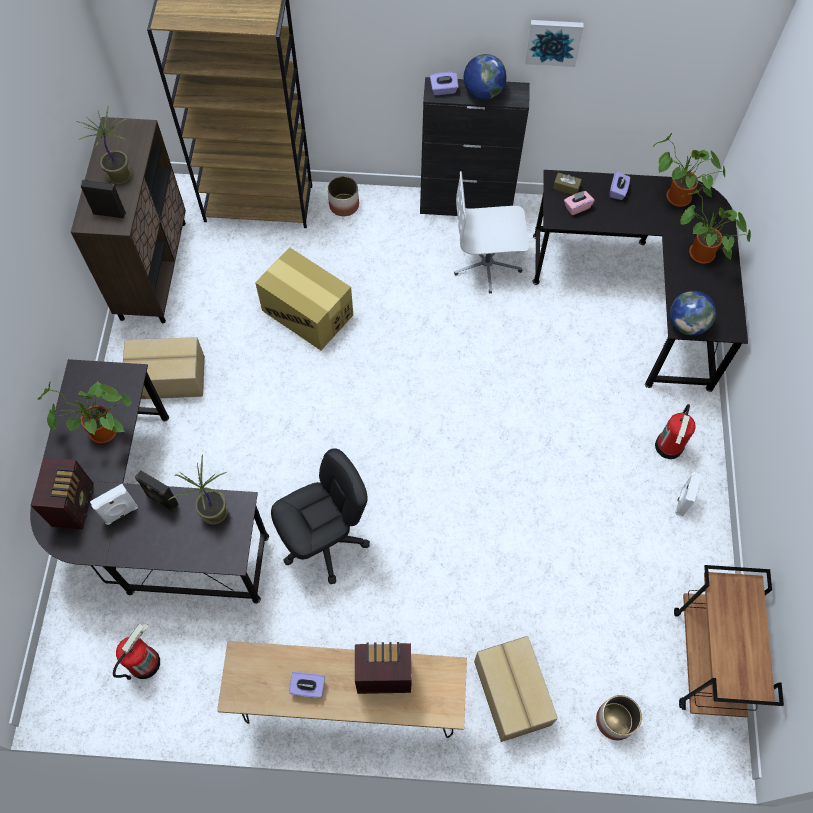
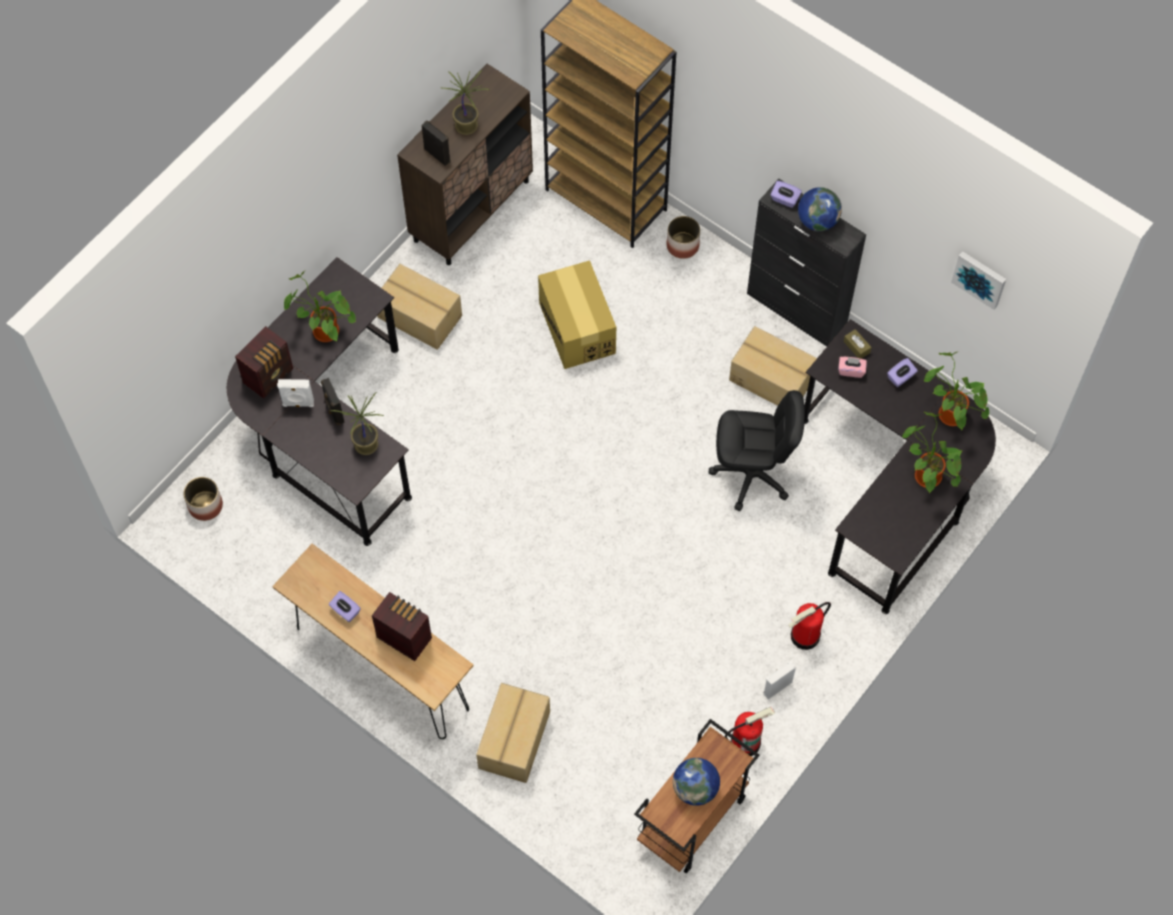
camera: 35 degrees right, 0 degrees up
fire extinguisher [113,623,160,680] -> fire extinguisher moved to [725,707,775,756]
black office chair [271,448,370,584] -> black office chair moved to [709,390,805,511]
white office chair [454,171,529,294] -> cardboard box [729,326,817,406]
picture [525,20,584,67] -> picture moved to [951,251,1006,310]
planter [596,695,642,740] -> planter moved to [183,477,223,521]
globe [670,291,716,335] -> globe moved to [673,758,720,806]

